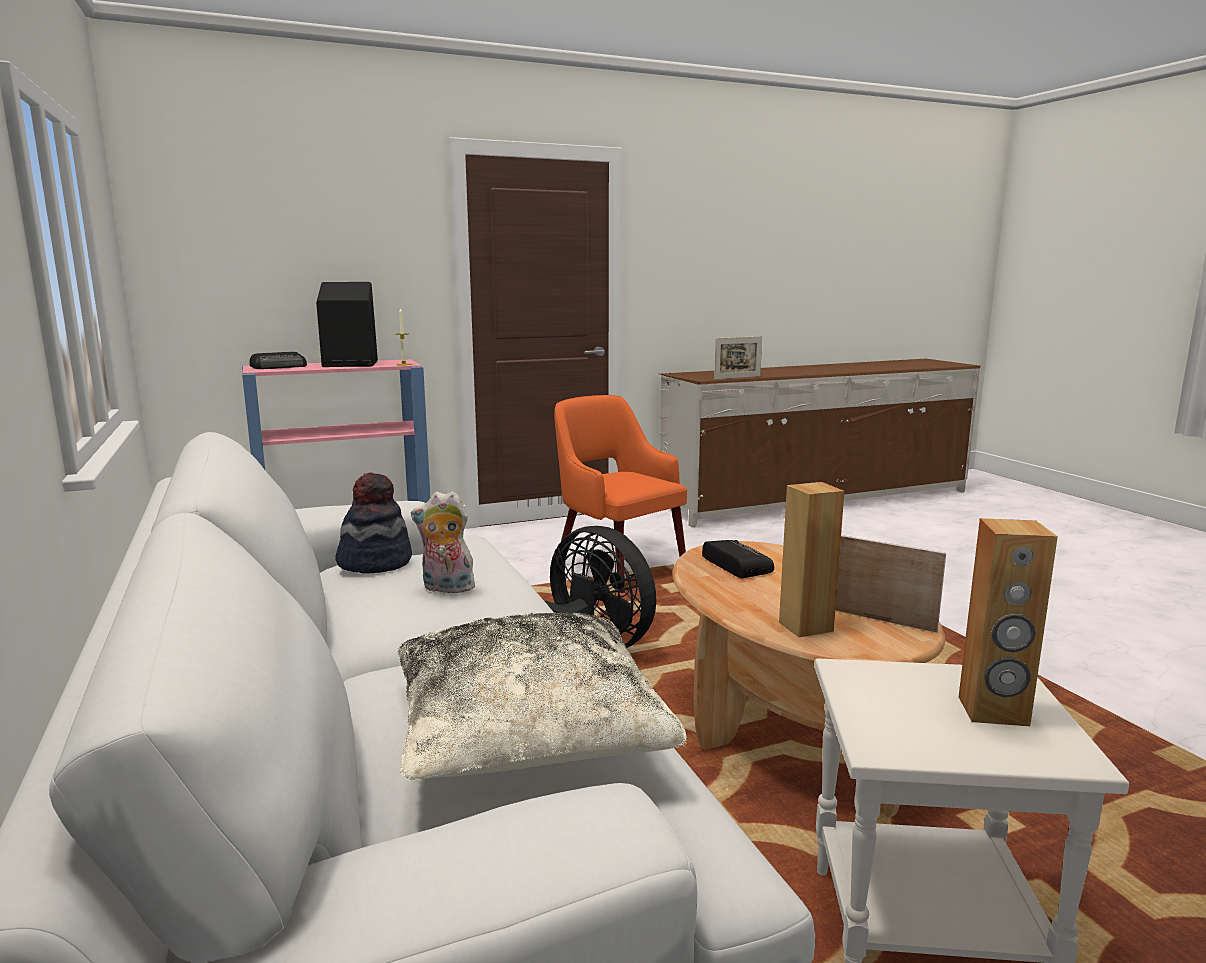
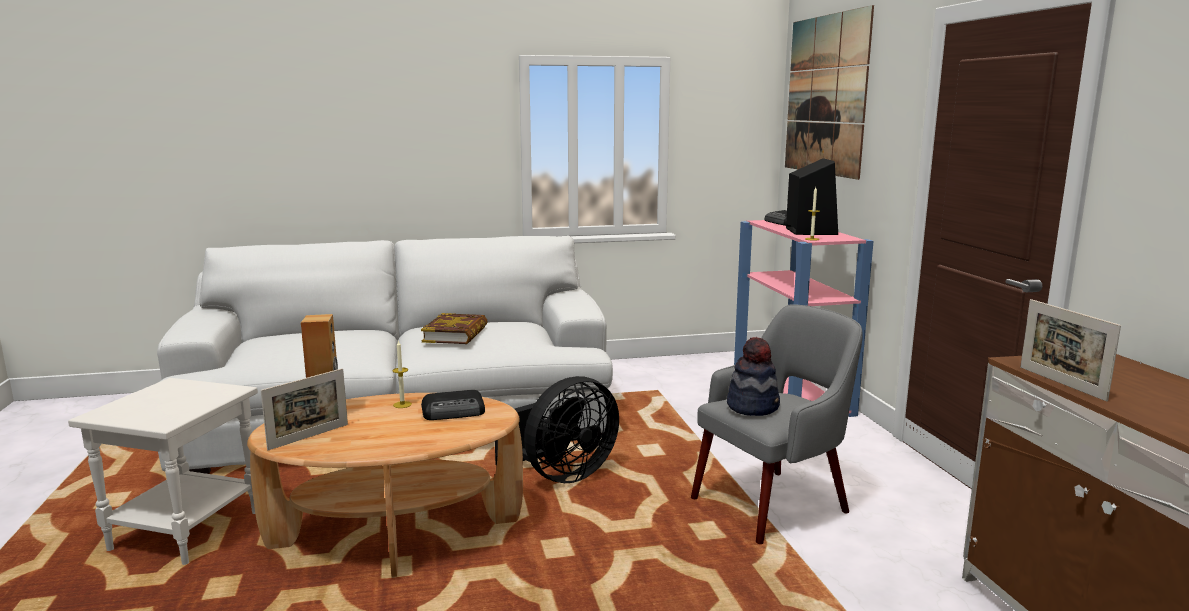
camera: 100 degrees right, 0 degrees up
hat [335,472,412,573] -> hat moved to [727,337,780,416]
beige pillow [397,612,687,781] -> none
plush toy [411,491,475,593] -> book [421,313,488,344]
orange armchair [554,395,687,593] -> grey armchair [691,304,863,544]
brown speaker [959,518,1058,726] -> none
none -> candle [392,340,412,408]
none -> picture [785,5,874,180]

